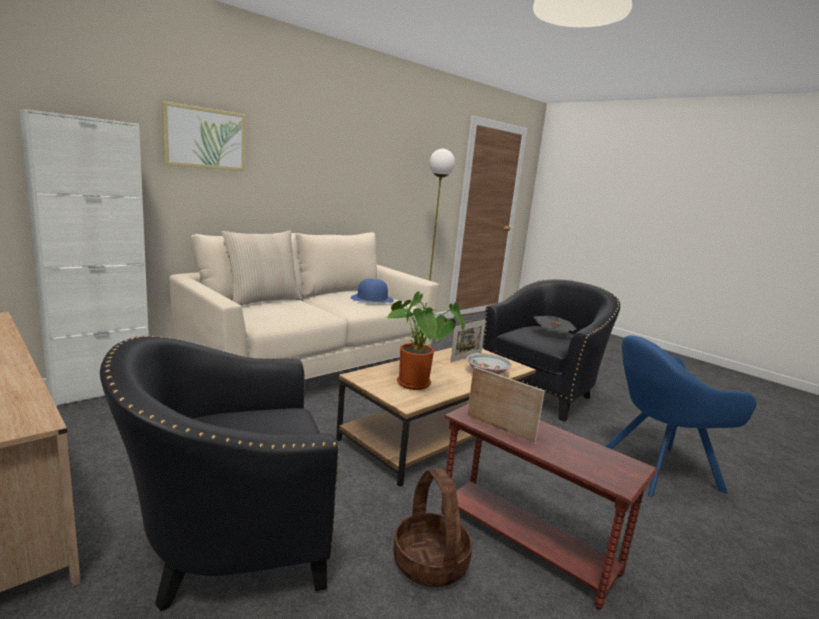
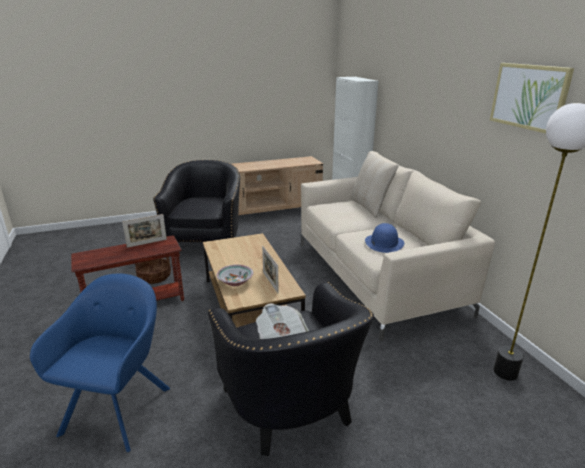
camera: 115 degrees right, 10 degrees up
picture [162,101,245,171] -> picture moved to [490,63,574,134]
potted plant [386,292,465,390] -> none

